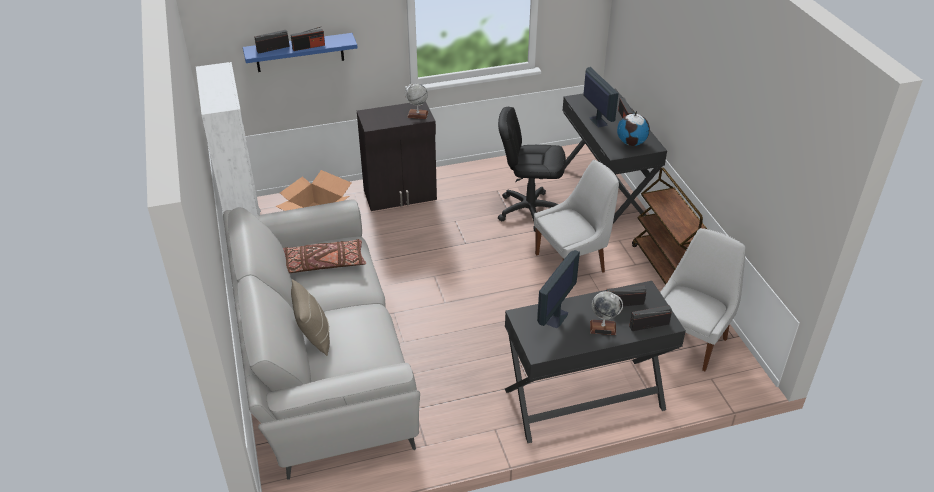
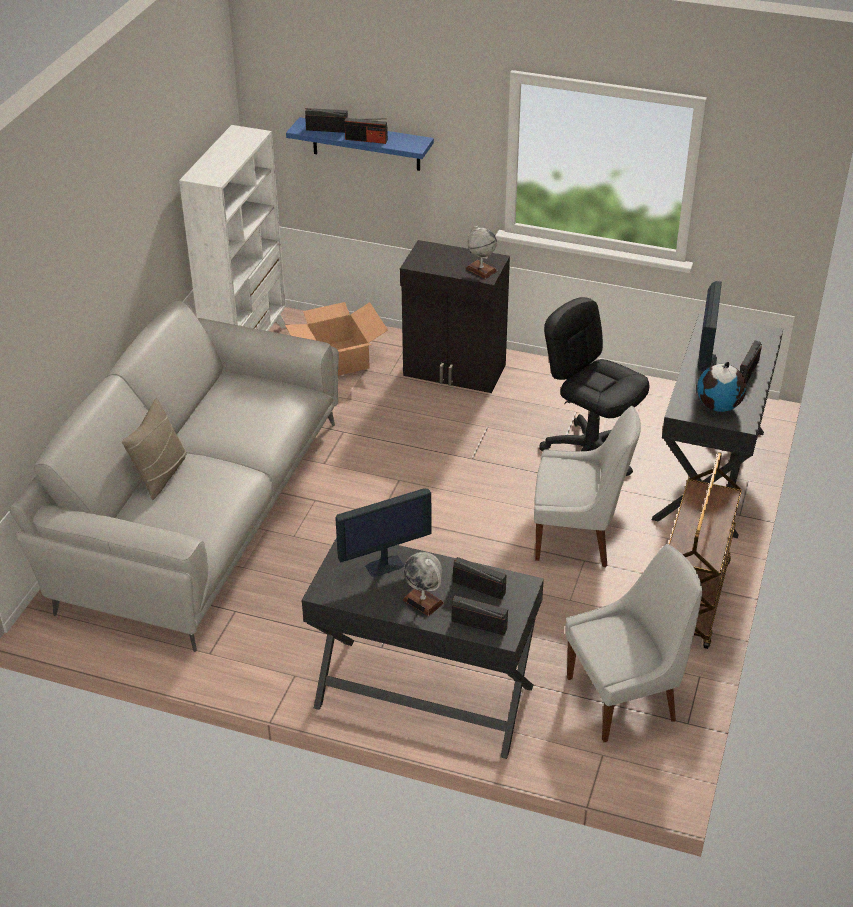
camera: 35 degrees right, 0 degrees up
brown pillow [283,239,366,273] -> none

